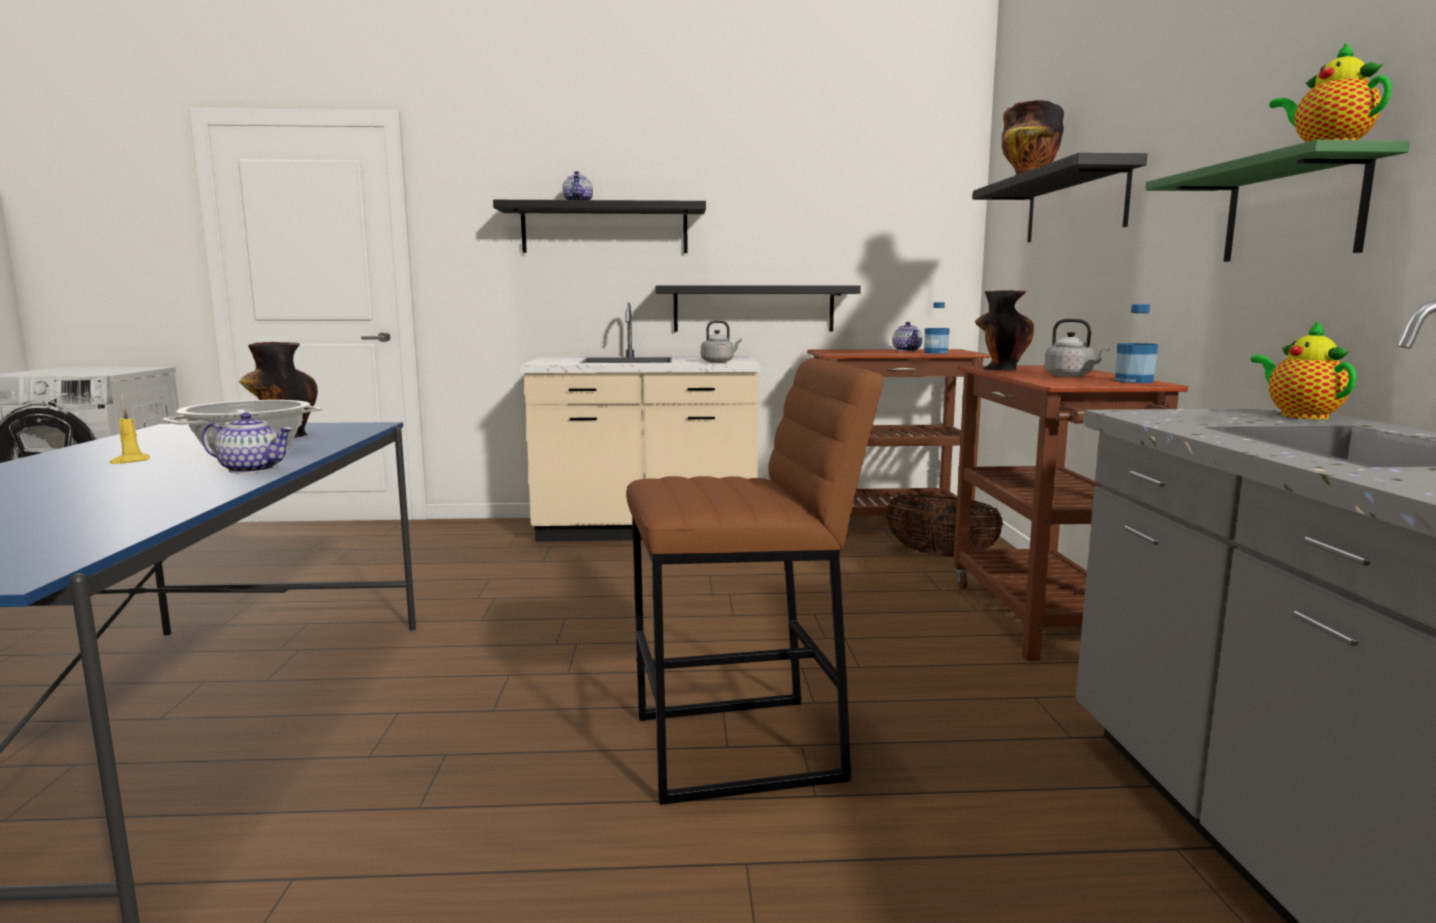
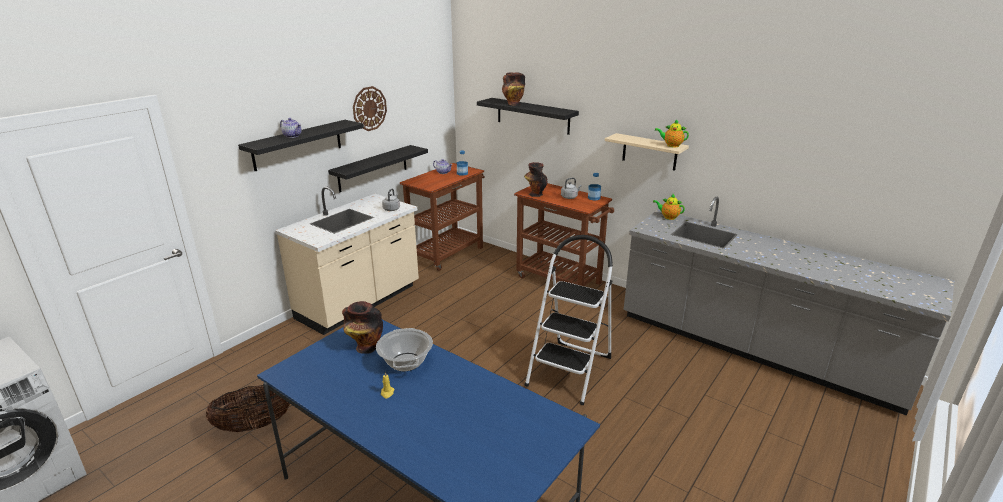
camera: 50 degrees left, 15 degrees up
teapot [202,413,293,474] -> none
brown stool [627,358,883,805] -> step ladder [525,235,613,405]
basket [885,495,1004,557] -> basket moved to [206,385,290,432]
green shelf [1145,140,1410,262] -> beige shelf [605,133,689,171]
none -> wall clock [353,86,387,131]

